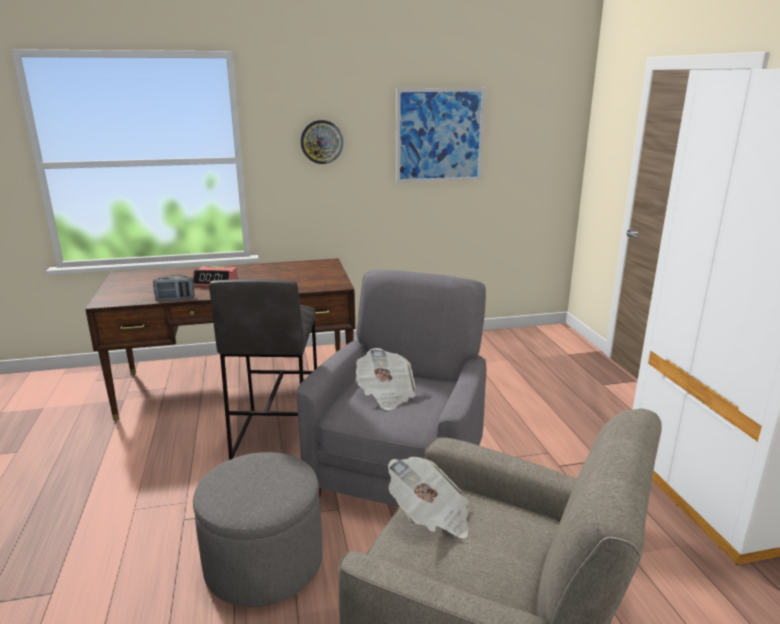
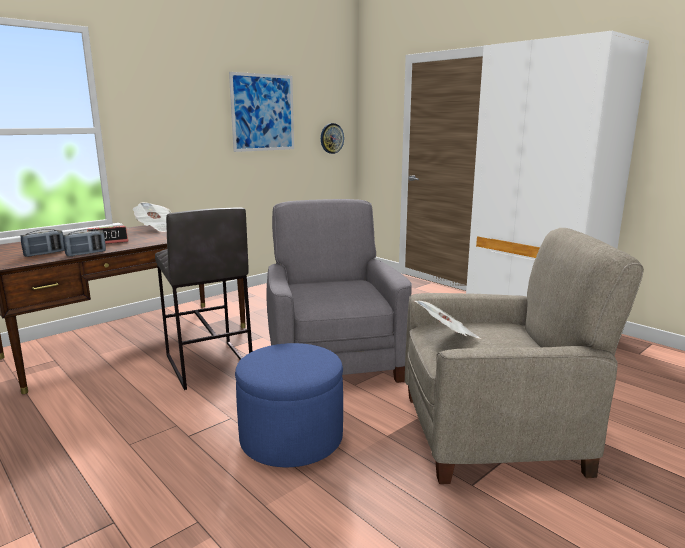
camera: 30 degrees left, 5 degrees down
grey ottoman [193,452,322,607] -> blue ottoman [235,343,343,467]
wall clock [300,120,343,164] -> wall clock moved to [321,123,344,154]
newspaper [356,348,416,410] -> newspaper moved to [133,202,172,232]
none -> radio [20,229,65,257]

